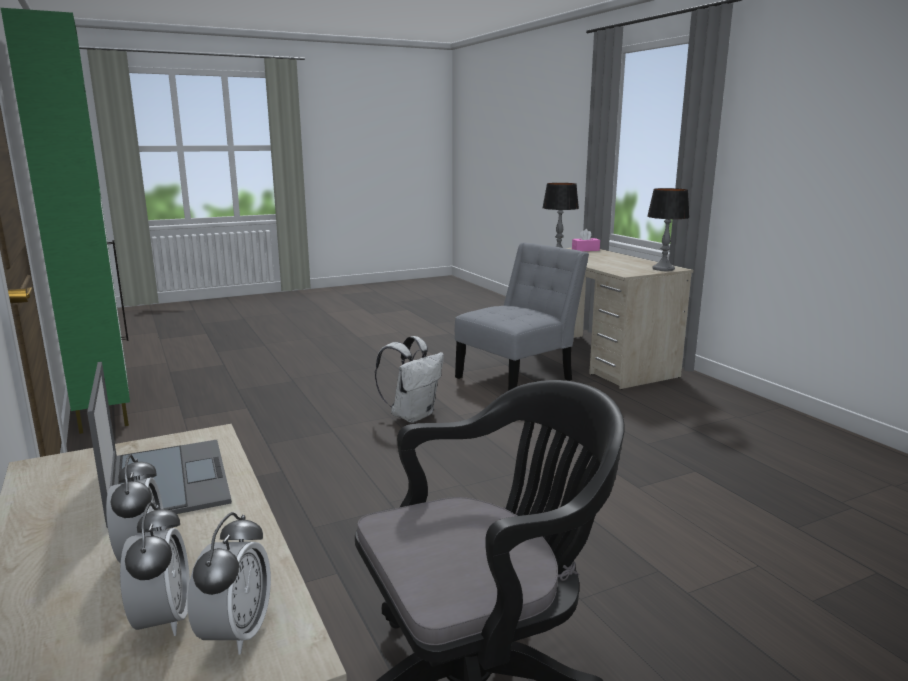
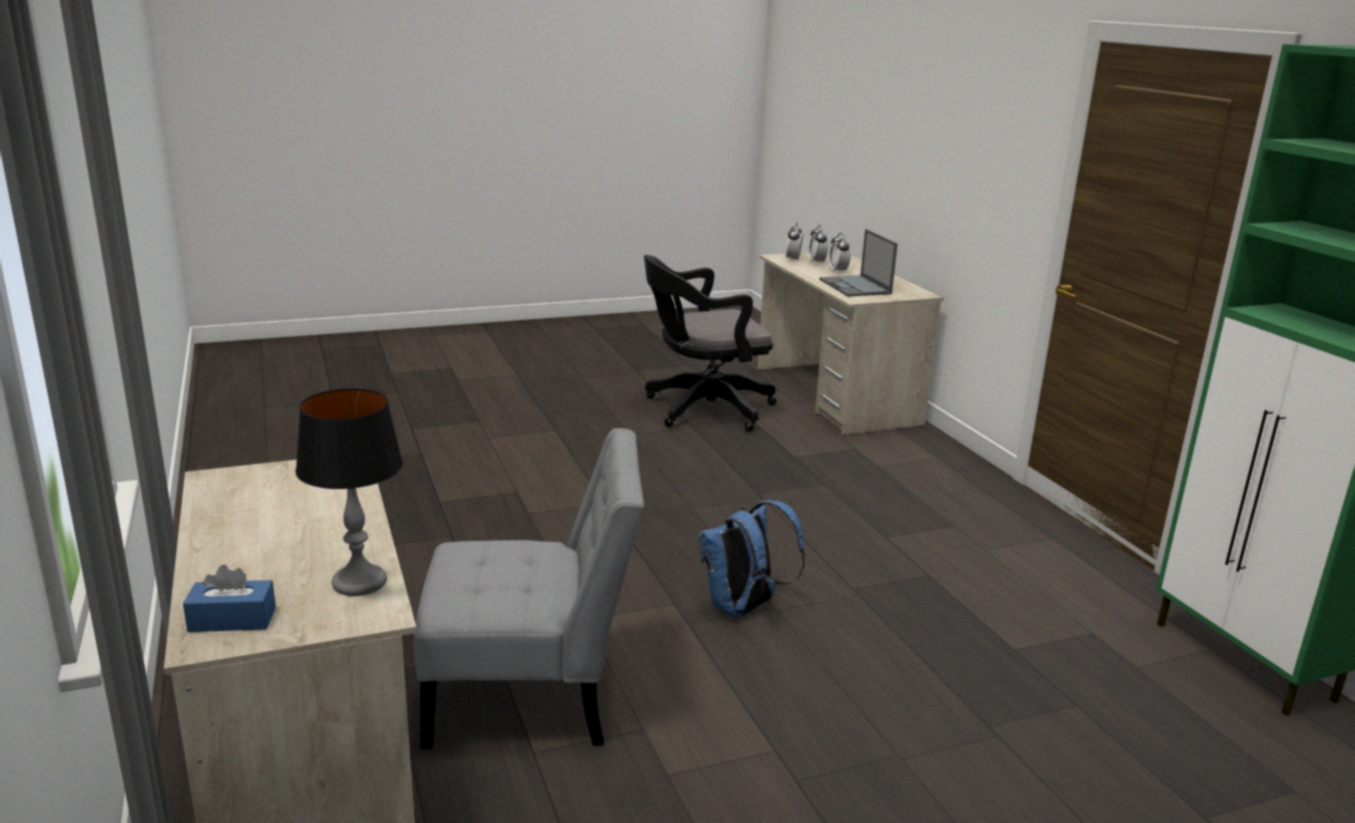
camera: 175 degrees left, 5 degrees up
white backpack [375,336,444,423] -> blue backpack [699,500,805,618]
grey chair [455,242,589,391] -> grey chair turned 150 degrees counterclockwise [413,428,644,749]
pink tissue box [572,229,600,251] -> blue tissue box [183,565,276,632]
table lamp [647,188,690,271] -> none

